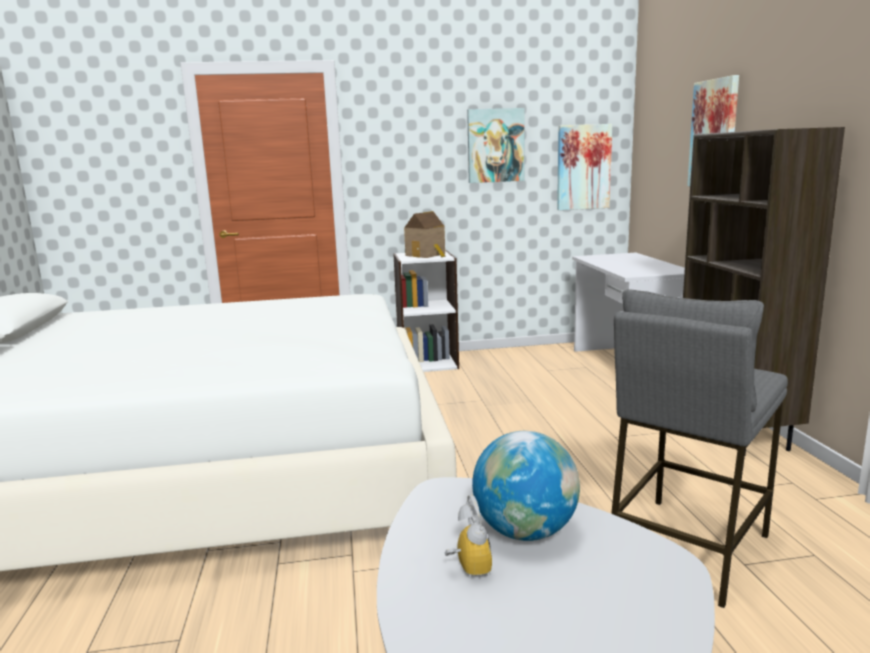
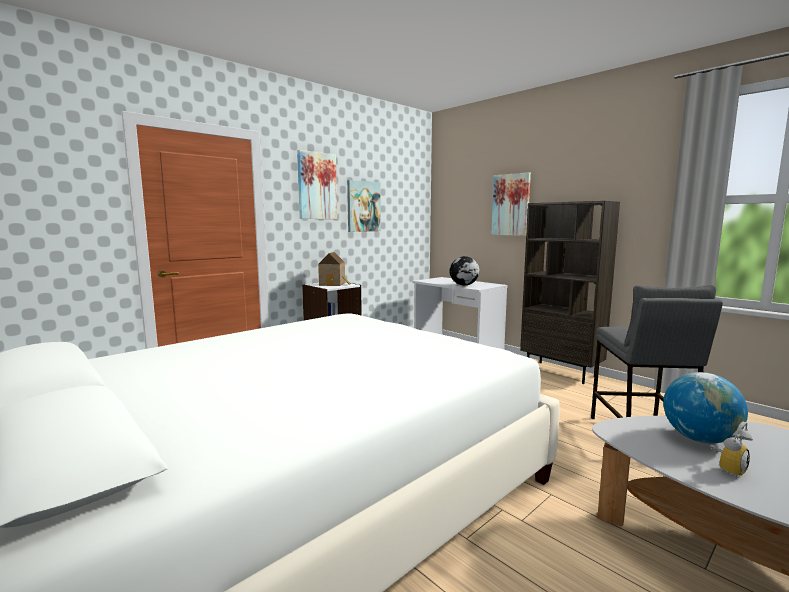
camera: 35 degrees left, 5 degrees down
alarm clock [445,494,492,577] -> alarm clock turned 105 degrees clockwise [710,422,753,478]
picture [557,124,612,210] -> picture moved to [297,150,337,219]
none -> globe [449,256,480,286]

